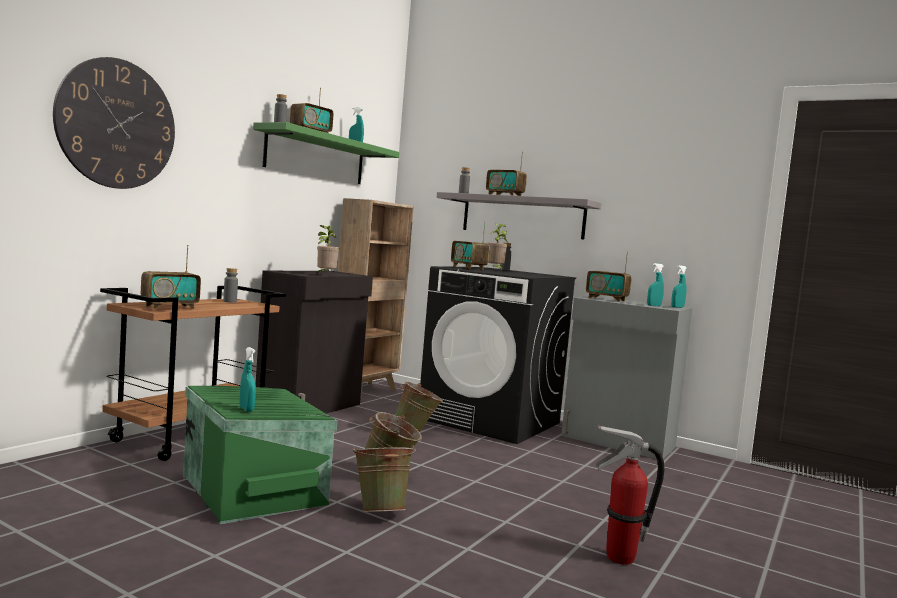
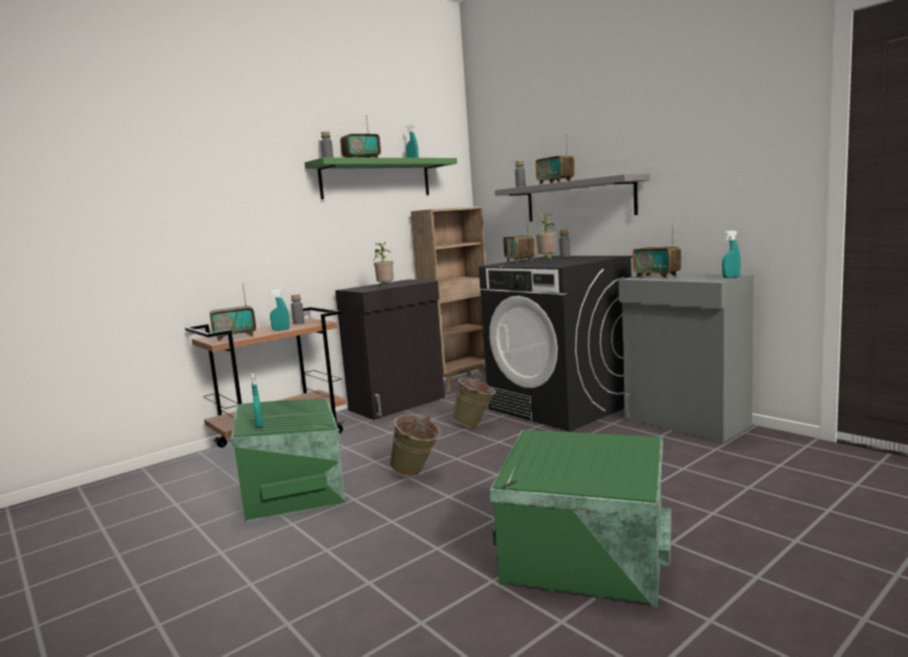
camera: 20 degrees right, 5 degrees up
wall clock [53,57,175,189] -> none
green bucket [353,446,416,512] -> none
fire extinguisher [596,425,664,565] -> green storage box [490,430,671,608]
turquoise spray bottle [647,263,664,306] -> turquoise spray bottle moved to [269,289,290,331]

